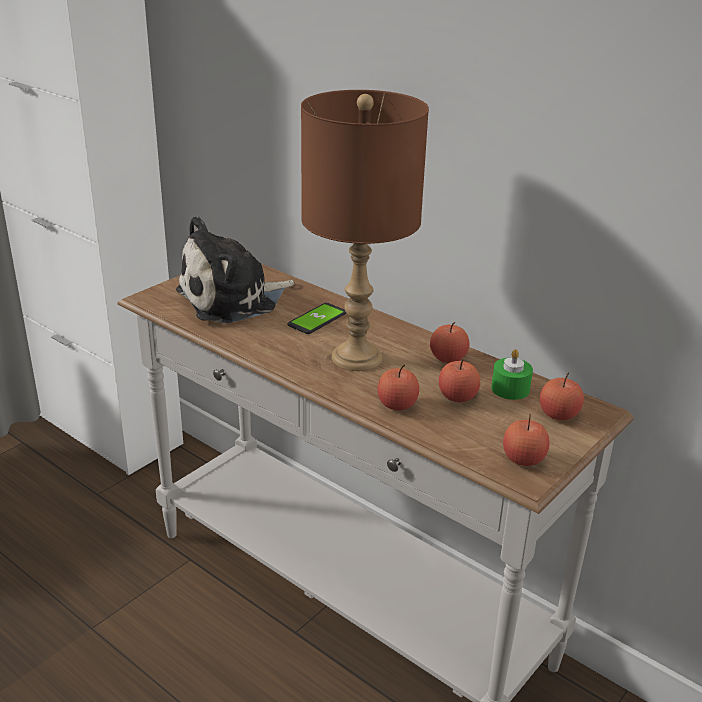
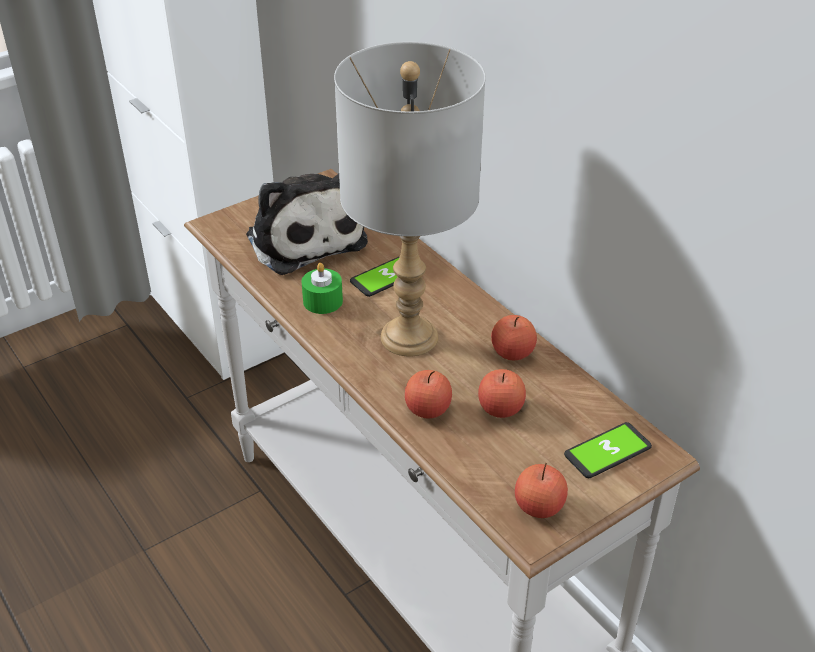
camera: 15 degrees right, 10 degrees up
plush toy [176,216,294,323] -> plush toy turned 105 degrees counterclockwise [246,174,368,275]
brown table lamp [301,90,429,371] -> grey table lamp [334,42,485,357]
green candle [491,349,533,400] -> green candle moved to [302,263,343,314]
apple [540,372,584,420] -> phone [564,422,652,478]

